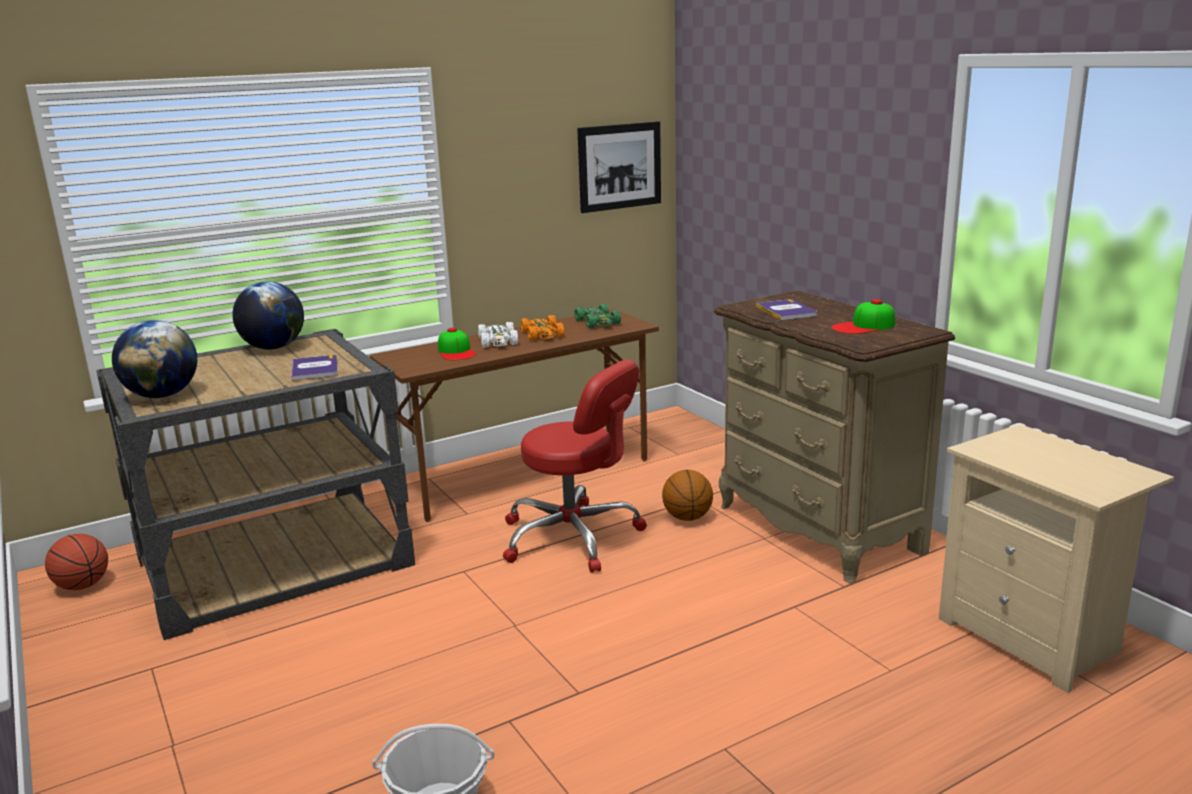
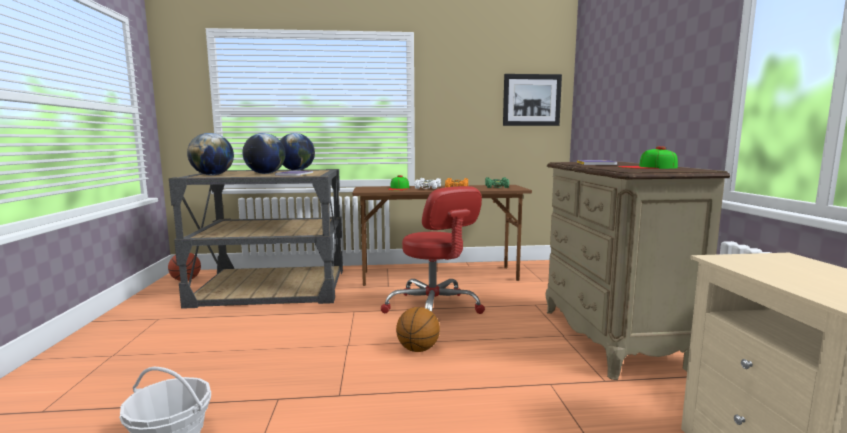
camera: 25 degrees right, 10 degrees down
basketball [662,470,713,521] -> basketball moved to [396,307,440,352]
none -> globe [243,133,285,174]

